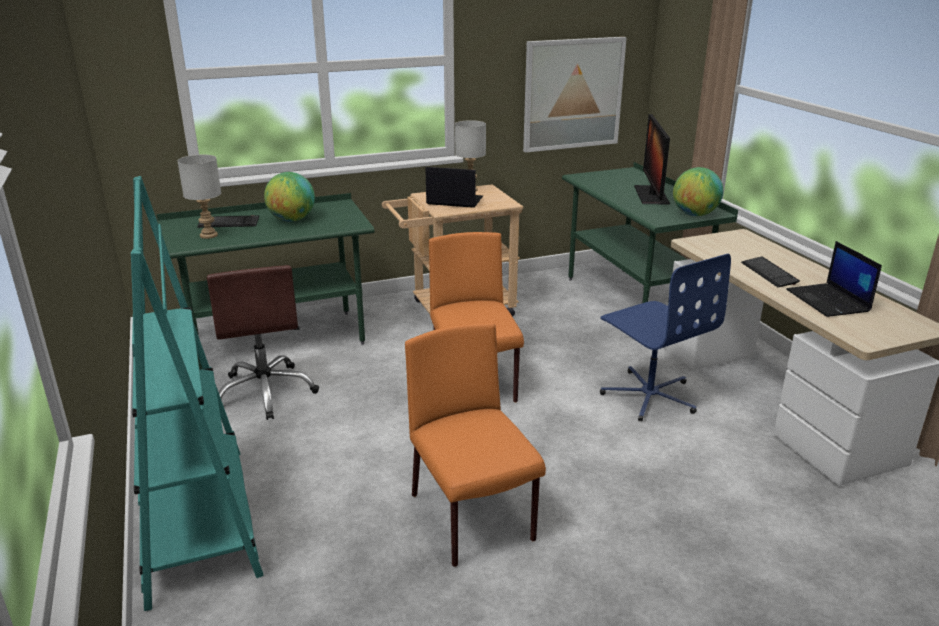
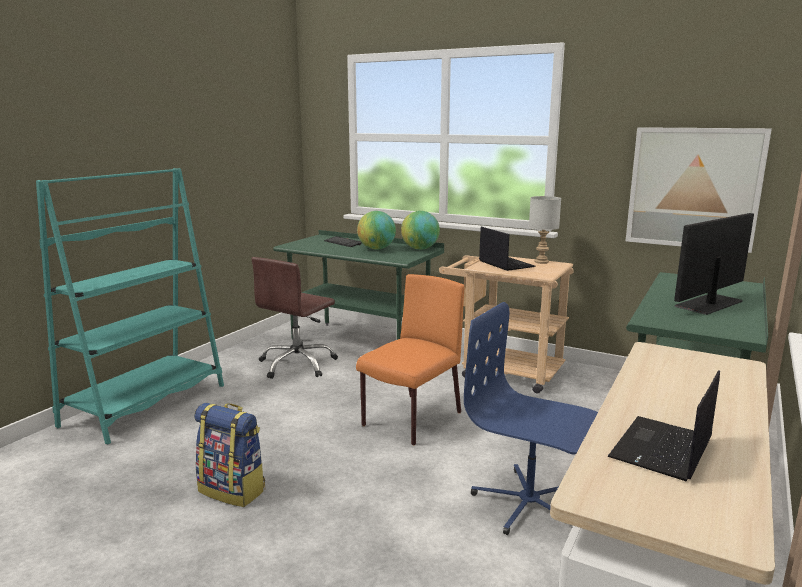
camera: 50 degrees right, 10 degrees down
grey table lamp [177,155,221,239] -> none
orange chair [405,323,546,567] -> backpack [194,403,265,507]
blue office chair [600,254,731,421] -> blue office chair turned 105 degrees clockwise [464,302,598,535]
globe [673,167,723,216] -> globe moved to [401,211,440,250]
keyboard [741,257,800,287] -> none

